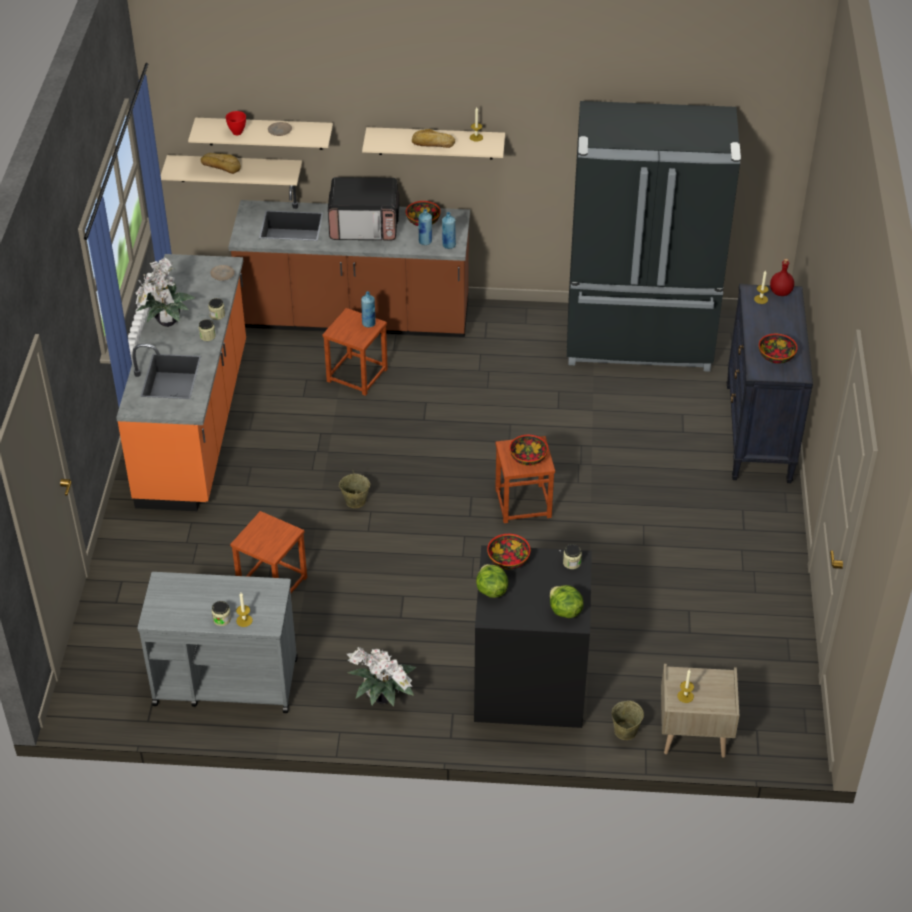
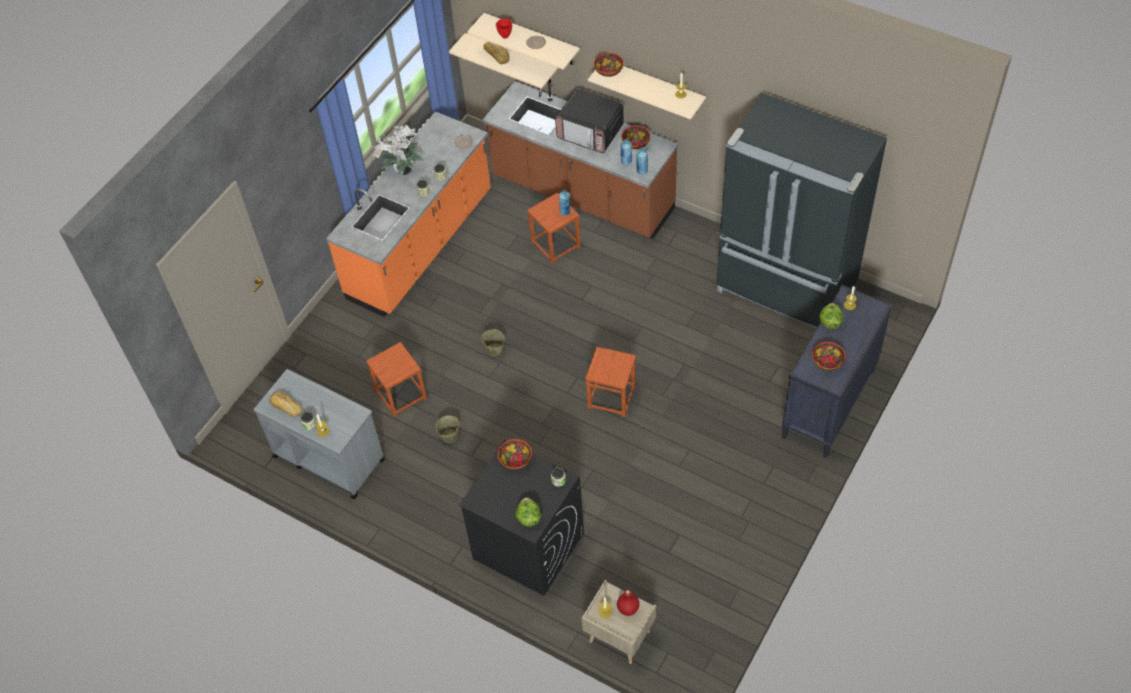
camera: 30 degrees right, 10 degrees up
potted plant [347,647,416,706] -> none
bread [412,129,455,148] -> bread moved to [269,391,302,417]
lettuce [476,564,508,598] -> lettuce moved to [819,303,843,329]
bowl [509,435,548,466] -> bowl moved to [594,53,624,77]
beige bucket [612,701,644,740] -> beige bucket moved to [436,415,460,443]
red bottle [770,259,794,296] -> red bottle moved to [617,590,640,616]

